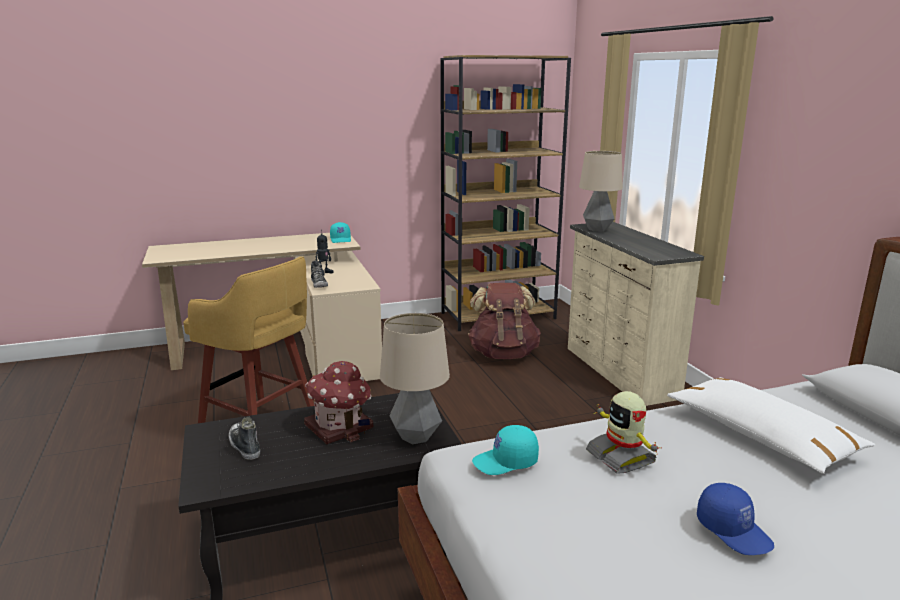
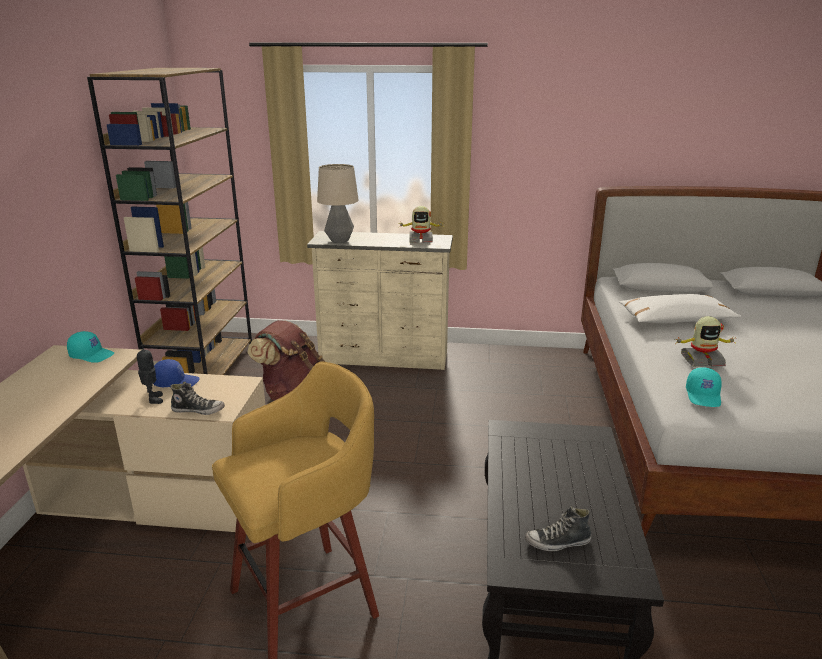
camera: 65 degrees left, 5 degrees up
toy house [304,361,373,444] -> none
table lamp [380,313,450,444] -> none
blue cap [697,483,774,555] -> blue cap moved to [153,359,200,387]
none -> toy robot [398,206,444,243]

